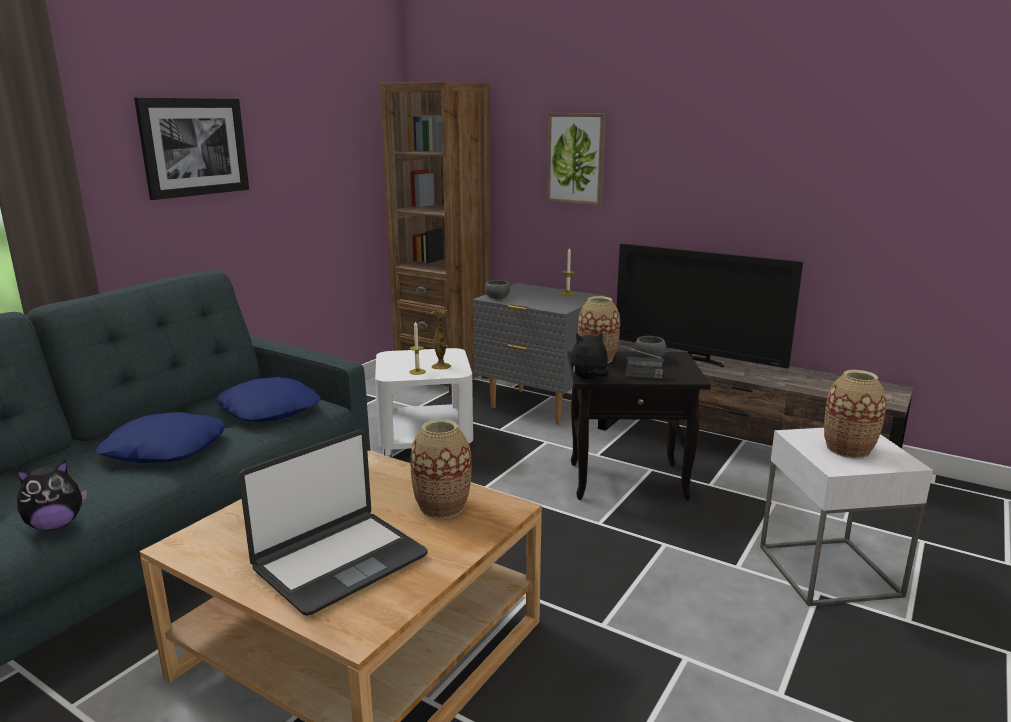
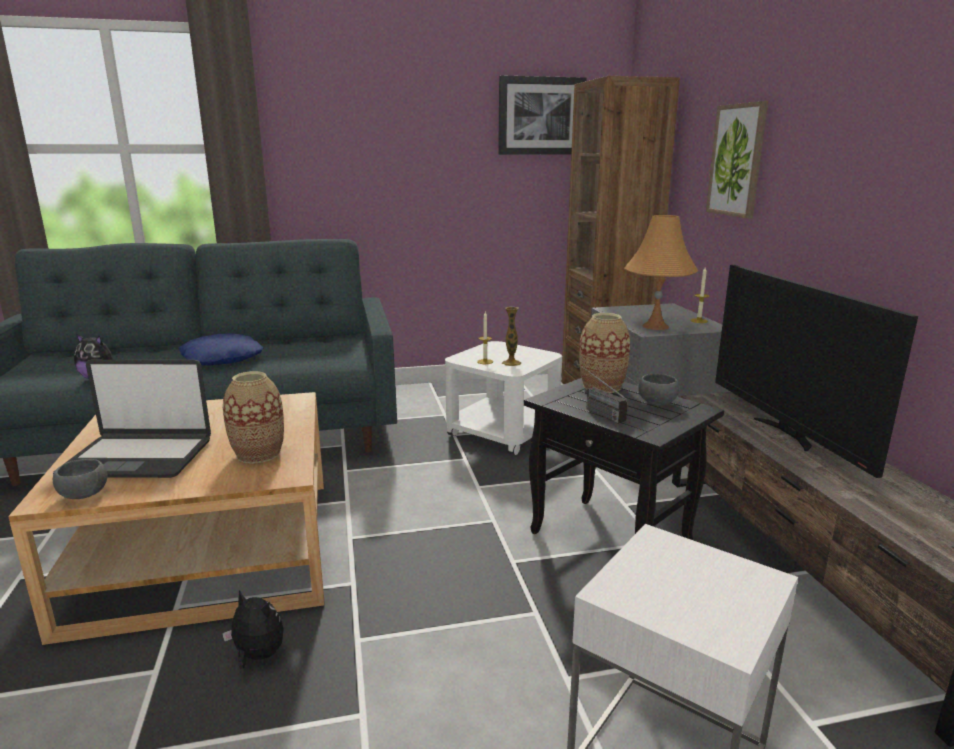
camera: 45 degrees right, 0 degrees up
picture [134,97,249,200] -> picture moved to [498,75,586,155]
blue pillow [216,377,320,422] -> none
grey bowl [484,280,510,299] -> grey bowl moved to [53,459,108,499]
plush toy [570,330,609,379] -> plush toy moved to [222,590,284,669]
vase [824,370,887,459] -> none
none -> orange table lamp [624,215,698,330]

